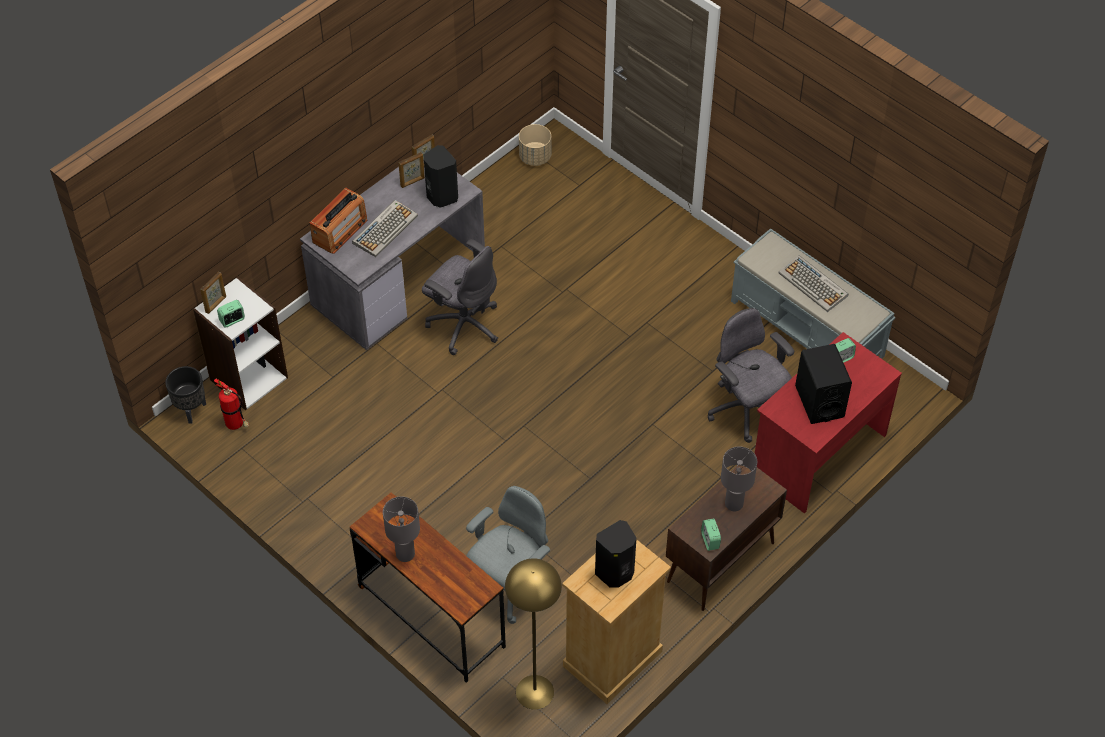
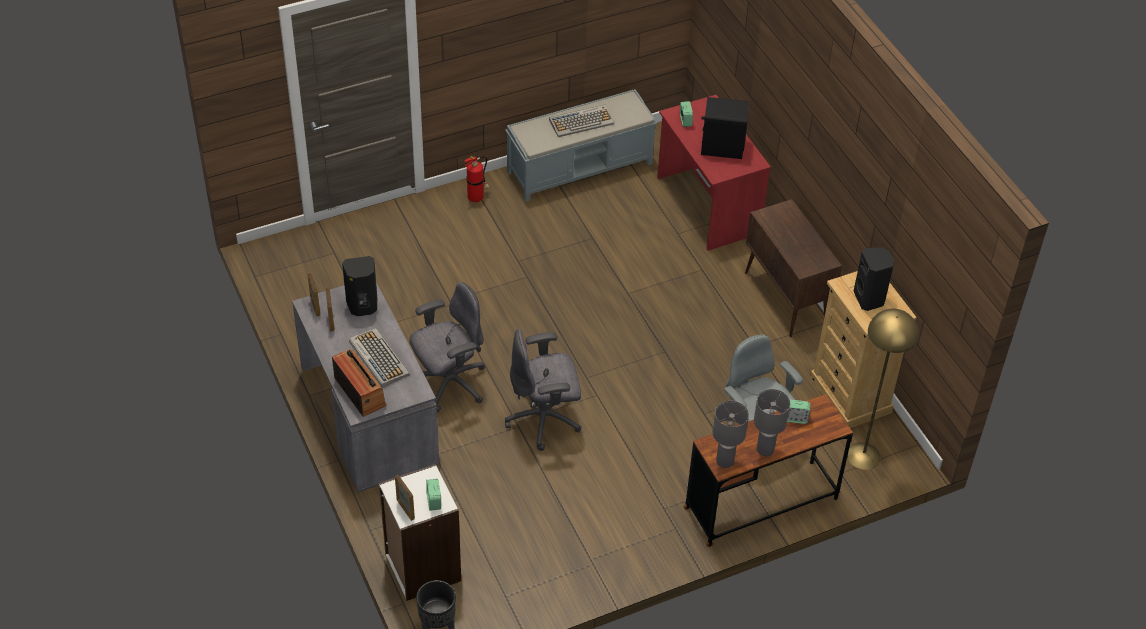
camera: 70 degrees left, 5 degrees down
fire extinguisher [214,379,249,430] -> fire extinguisher moved to [464,155,489,202]
beige planter [519,124,551,166] -> none
alarm clock [701,518,721,551] -> alarm clock moved to [787,399,810,424]
grey office chair [708,308,794,443] -> grey office chair moved to [505,329,581,451]
grey table lamp [721,446,757,511] -> grey table lamp moved to [713,401,749,468]

